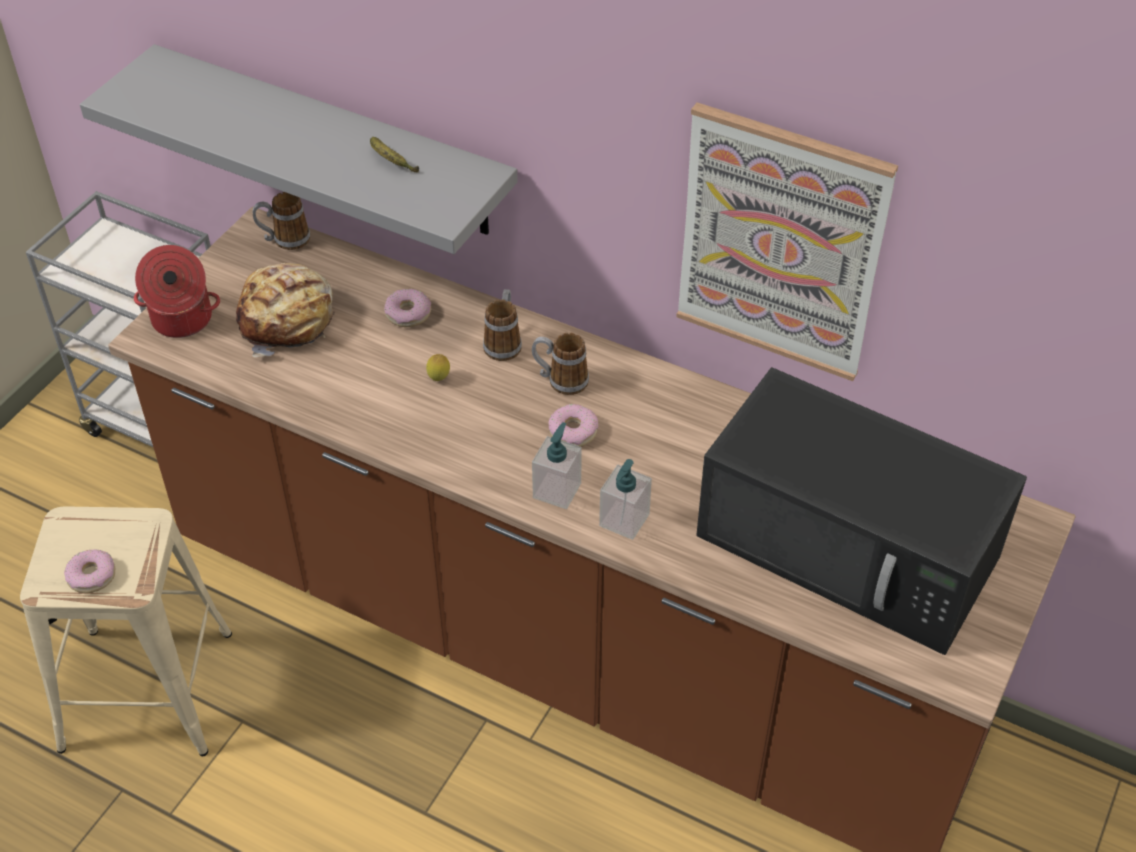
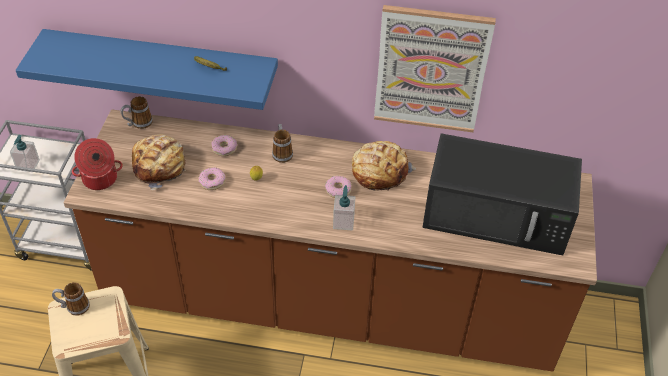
camera: 20 degrees left, 0 degrees up
donut [64,549,115,593] -> donut moved to [198,167,226,190]
grey shelf [80,44,518,254] -> blue shelf [16,29,278,110]
mug [532,333,589,395] -> mug moved to [52,282,90,316]
soap dispenser [599,459,652,540] -> soap dispenser moved to [10,135,40,172]
none -> bread [352,141,416,191]

